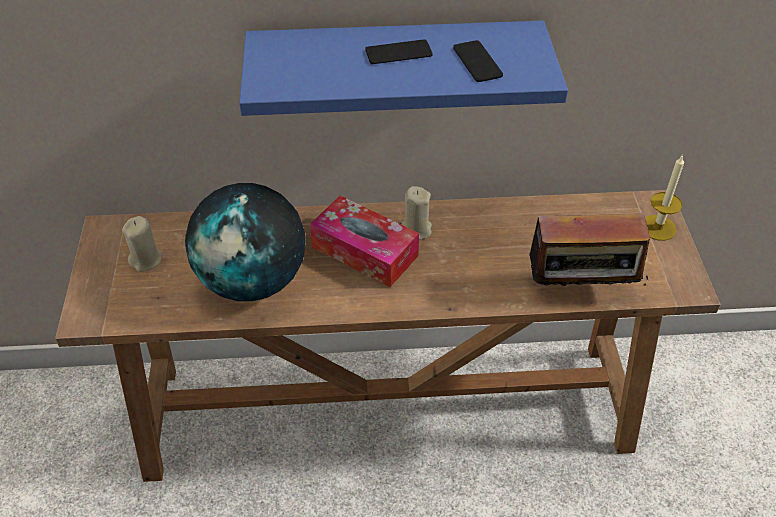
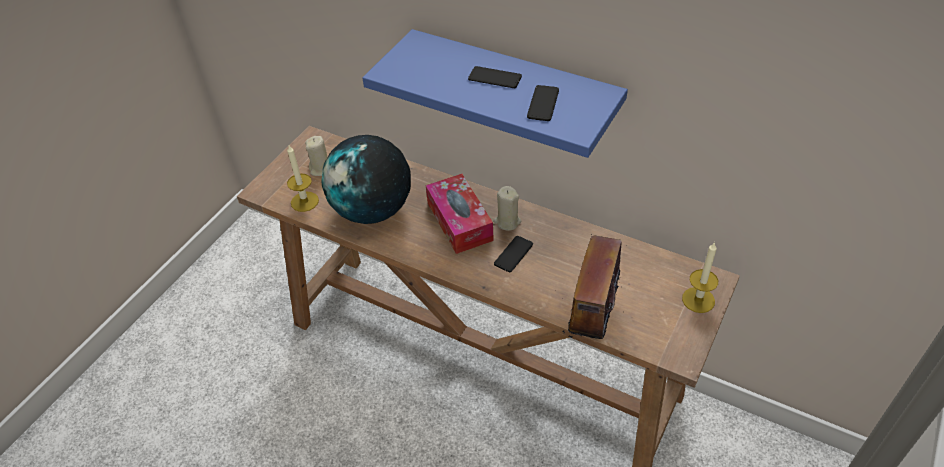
camera: 35 degrees right, 0 degrees up
radio [524,201,650,286] -> radio turned 75 degrees clockwise [563,233,623,339]
none -> candle [287,145,319,212]
none -> phone [494,236,533,272]

